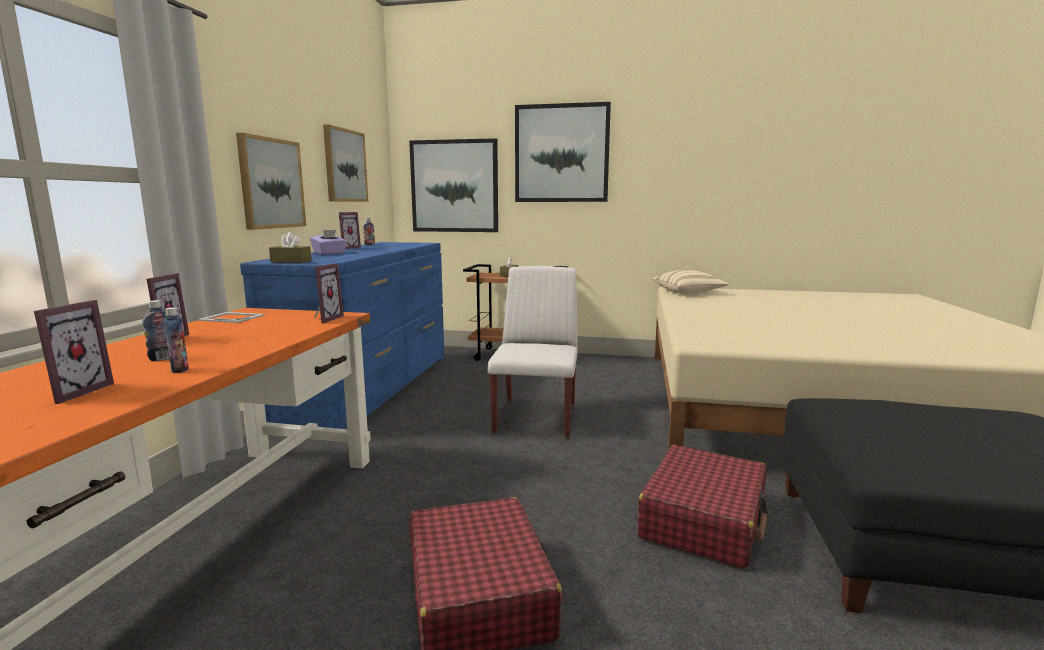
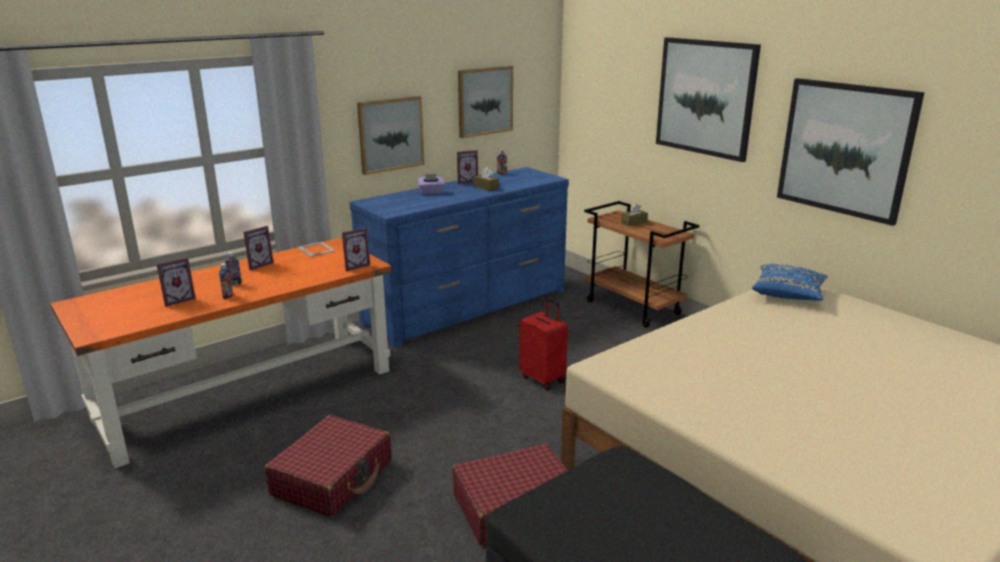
camera: 40 degrees right, 10 degrees up
brown tissue box [269,232,311,263] -> brown tissue box moved to [474,167,499,191]
picture [409,138,498,232] -> picture moved to [777,78,925,226]
white chair [488,266,578,439] -> red suitcase [519,299,568,390]
beige pillow [653,270,729,294] -> blue pillow [752,264,828,301]

